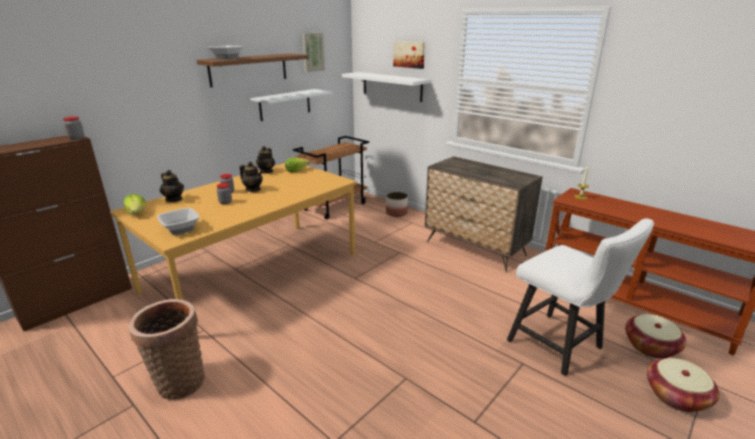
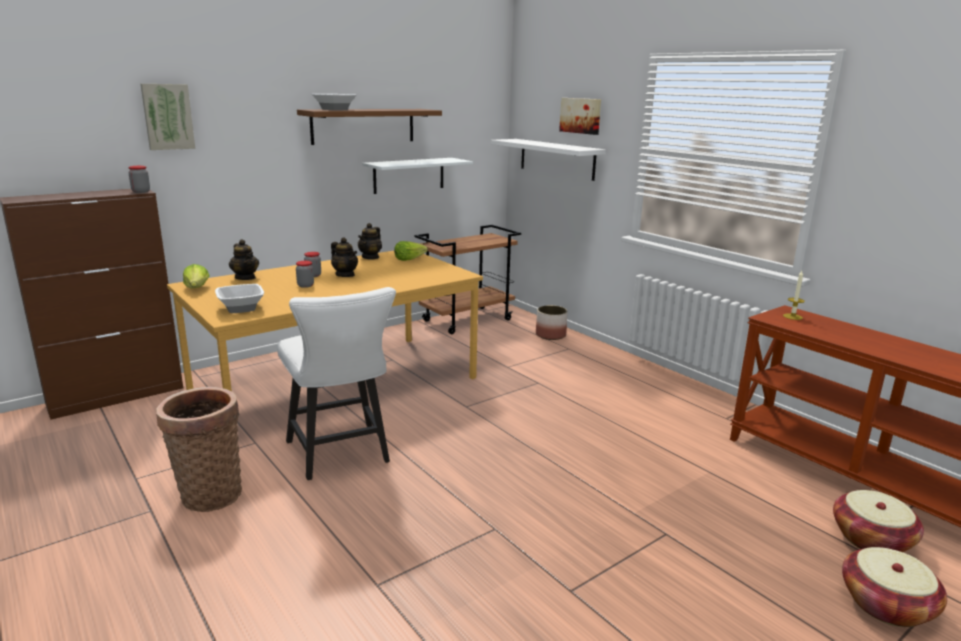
camera: 10 degrees right, 5 degrees down
picture [302,33,325,72] -> picture moved to [141,84,195,150]
dresser [425,156,543,273] -> none
white chair [507,218,654,376] -> white chair moved to [277,287,396,480]

